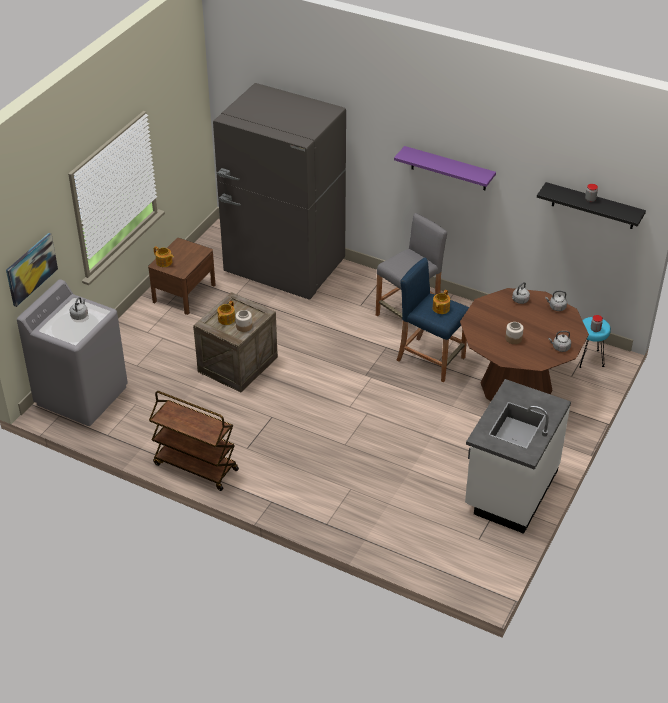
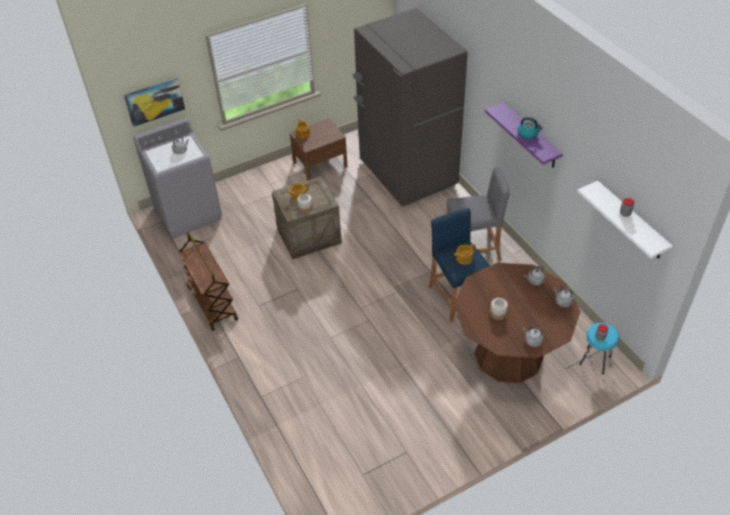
camera: 35 degrees right, 5 degrees up
white counter [465,379,571,534] -> none
black shelf [537,182,646,229] -> white shelf [577,181,673,259]
none -> kettle [518,117,543,140]

